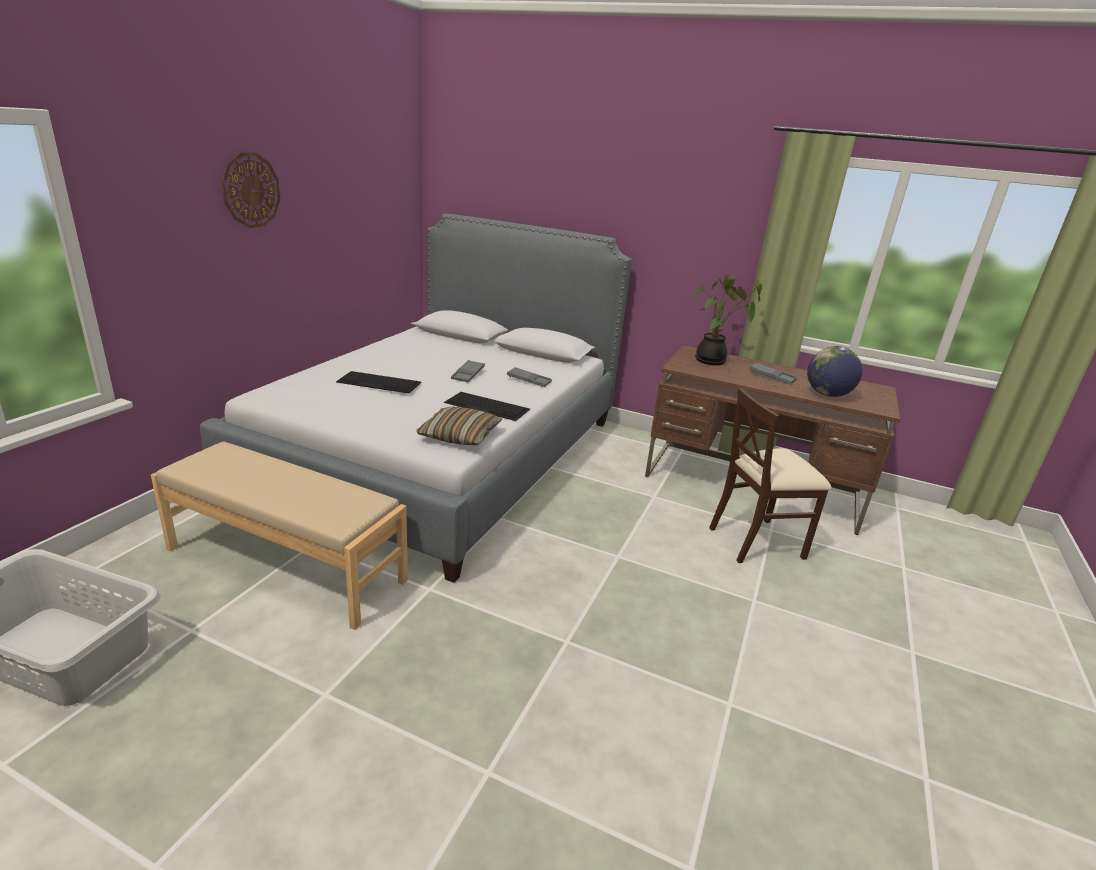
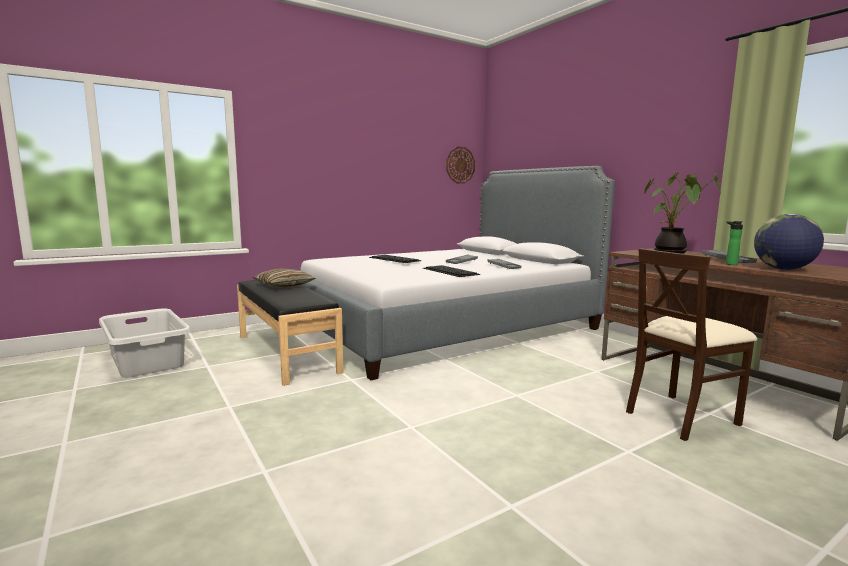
camera: 35 degrees right, 15 degrees down
beige bench [151,441,408,630] -> black bench [237,280,344,386]
wall clock [222,152,280,228] -> wall clock moved to [446,147,475,184]
pillow [416,406,502,445] -> pillow moved to [253,268,316,288]
beige chair [709,388,832,563] -> beige chair turned 45 degrees counterclockwise [626,248,757,441]
none -> bottle [726,221,743,265]

